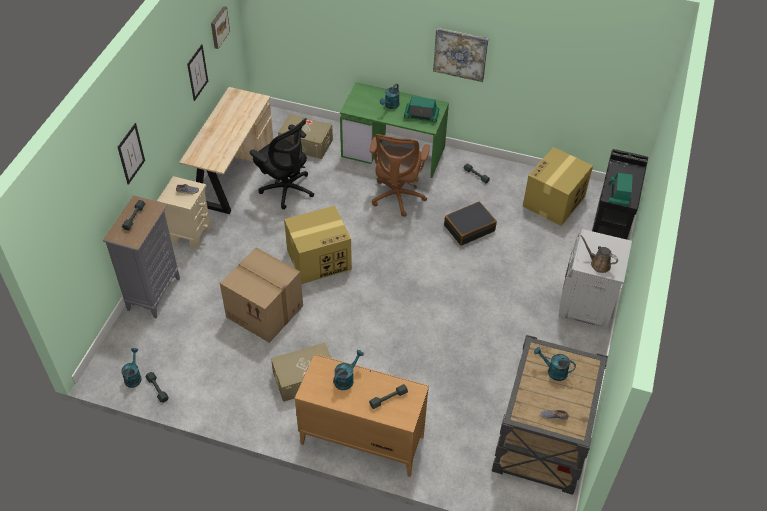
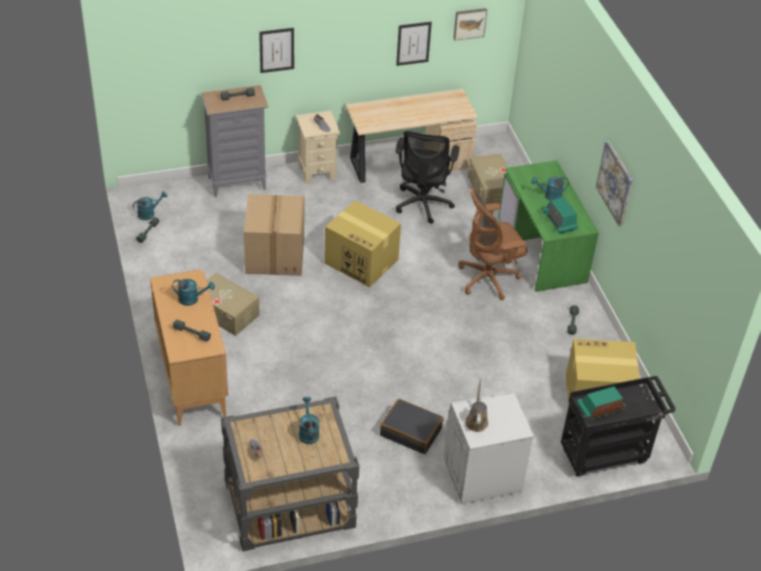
camera: 55 degrees right, 5 degrees down
black suitcase [444,202,497,246] -> black suitcase moved to [380,399,443,454]

